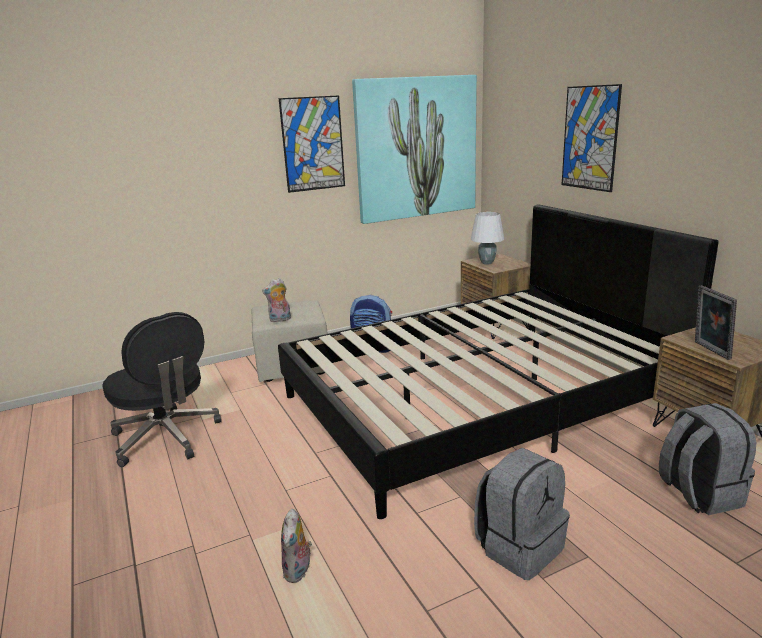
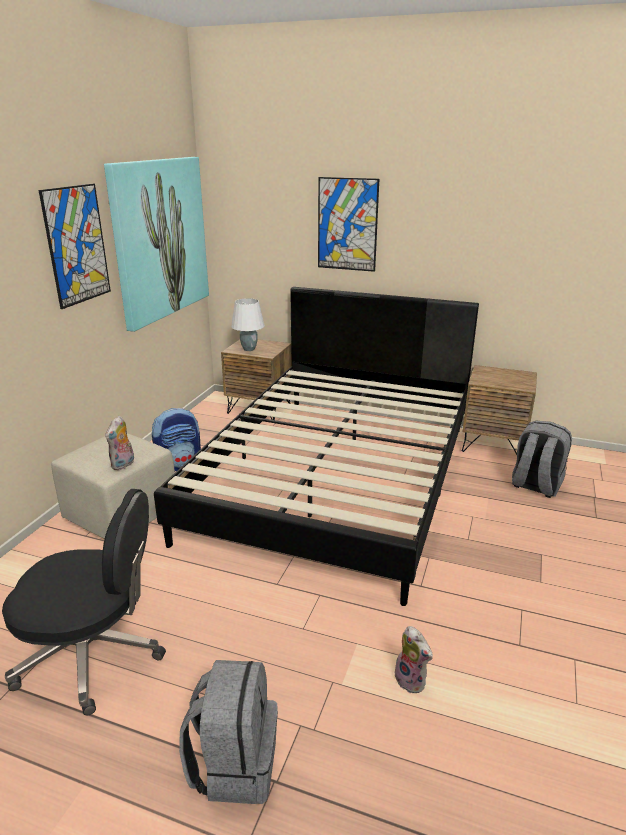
camera: 45 degrees left, 5 degrees up
grey backpack [474,448,570,580] -> grey backpack moved to [179,660,278,804]
picture frame [695,285,737,360] -> none

